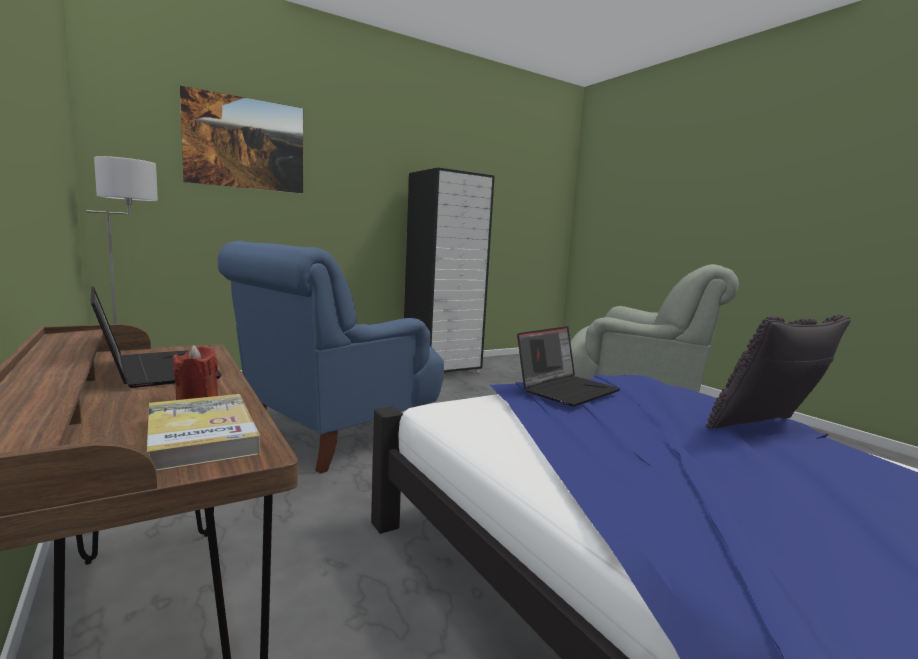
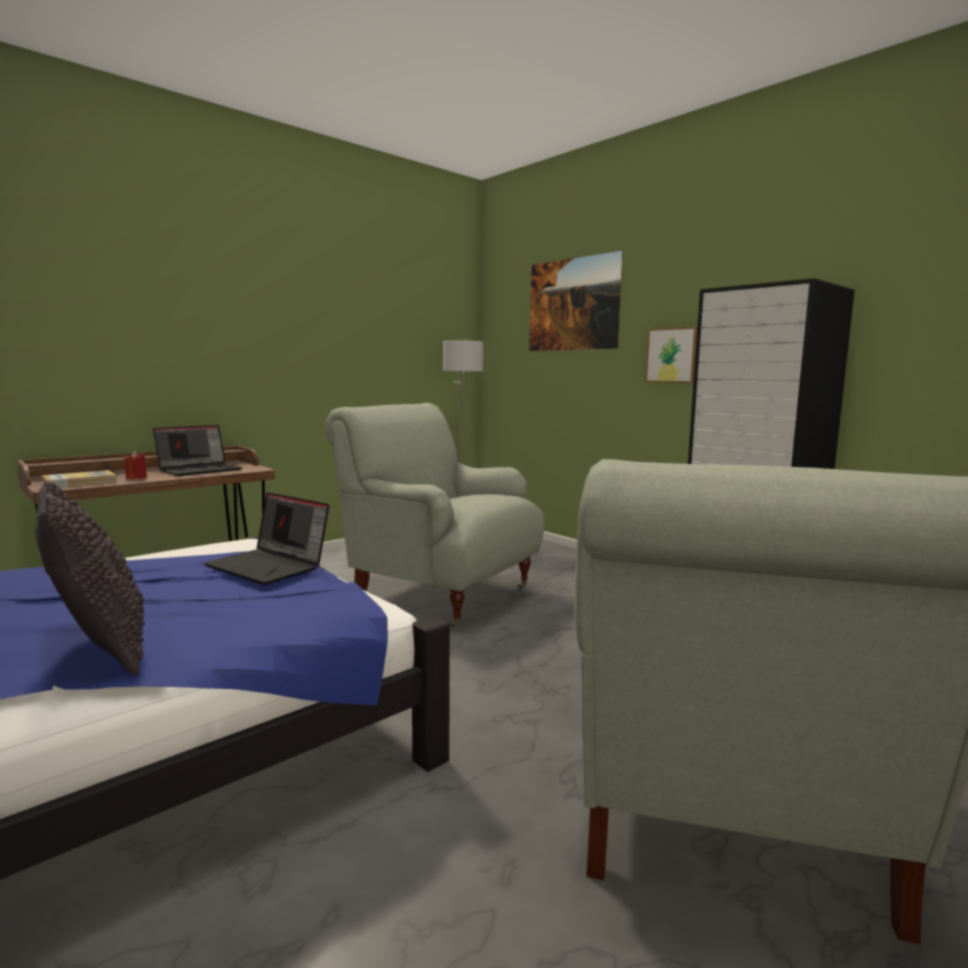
camera: 80 degrees right, 0 degrees up
blue armchair [218,241,444,474] -> grey armchair [325,403,544,628]
none -> picture [645,326,697,383]

